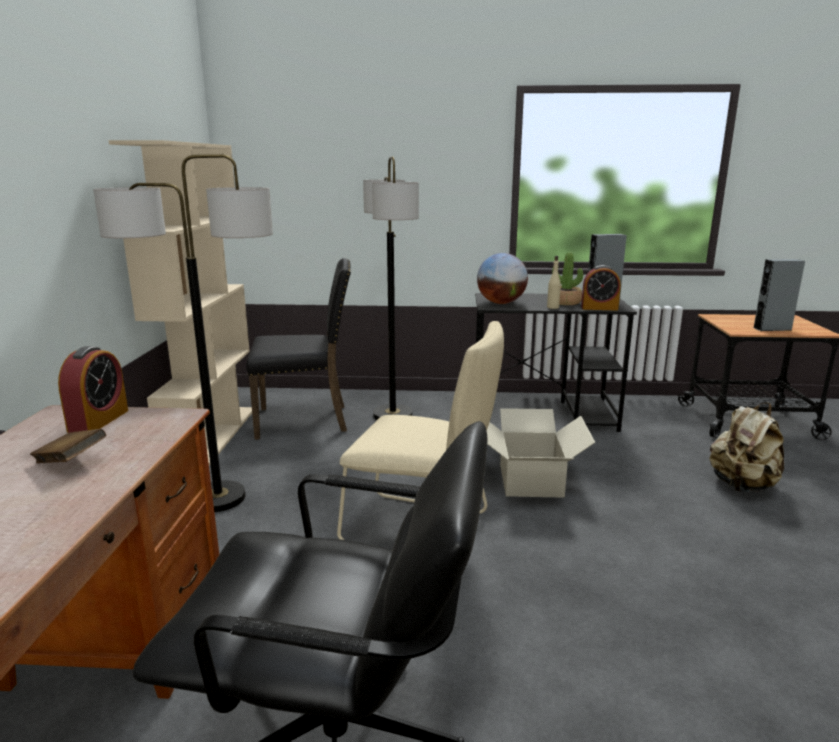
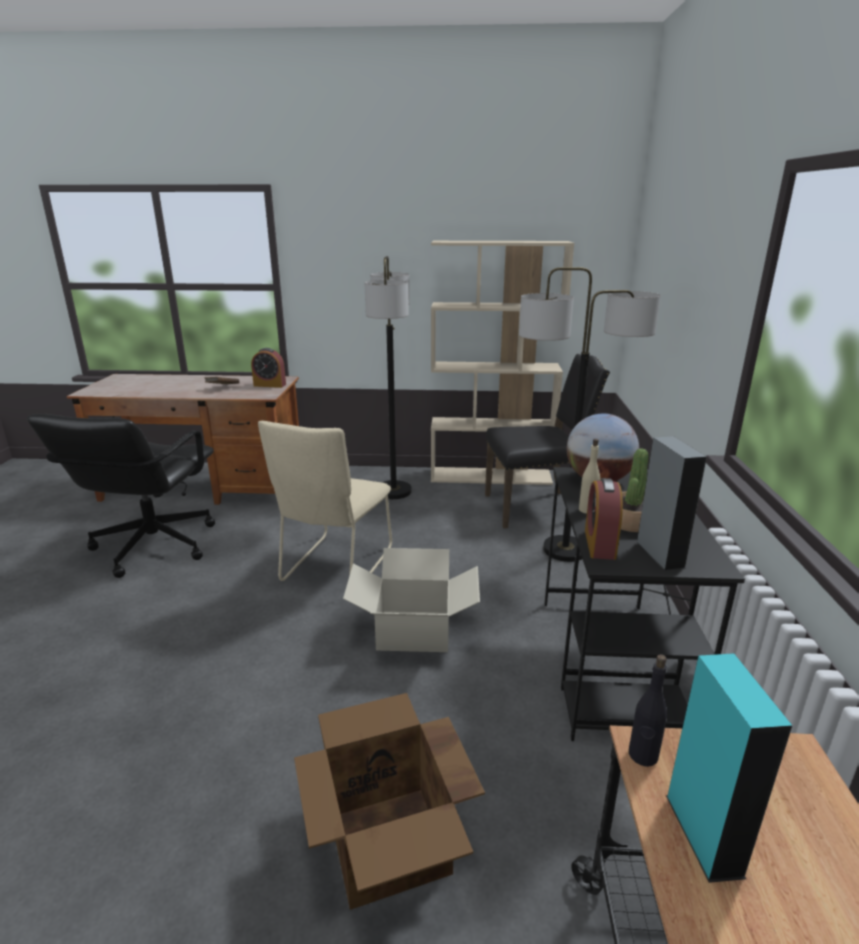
camera: 90 degrees right, 5 degrees up
black chair [246,258,351,440] -> black chair turned 90 degrees counterclockwise [485,354,610,528]
beige backpack [709,402,784,492] -> cardboard box [294,693,485,910]
grey speaker [754,259,805,331] -> turquoise speaker [666,653,793,883]
none -> black bottle [629,654,667,767]

